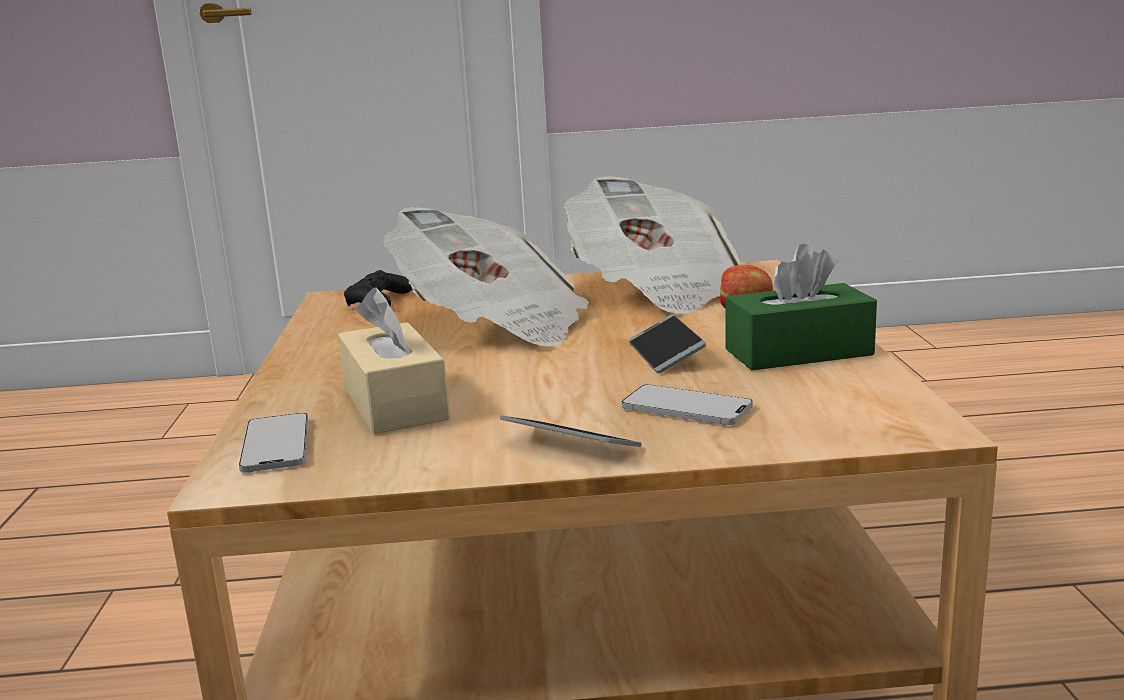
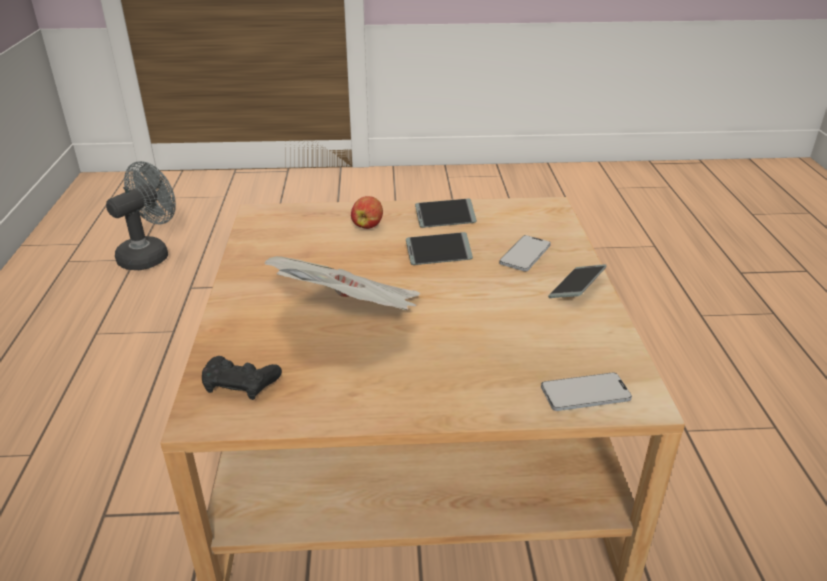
camera: 90 degrees left, 15 degrees up
beige tissue box [338,288,450,434] -> none
newspaper [564,176,741,314] -> none
green tissue box [725,244,877,370] -> phone [415,199,477,228]
none -> grey fan [106,161,176,270]

